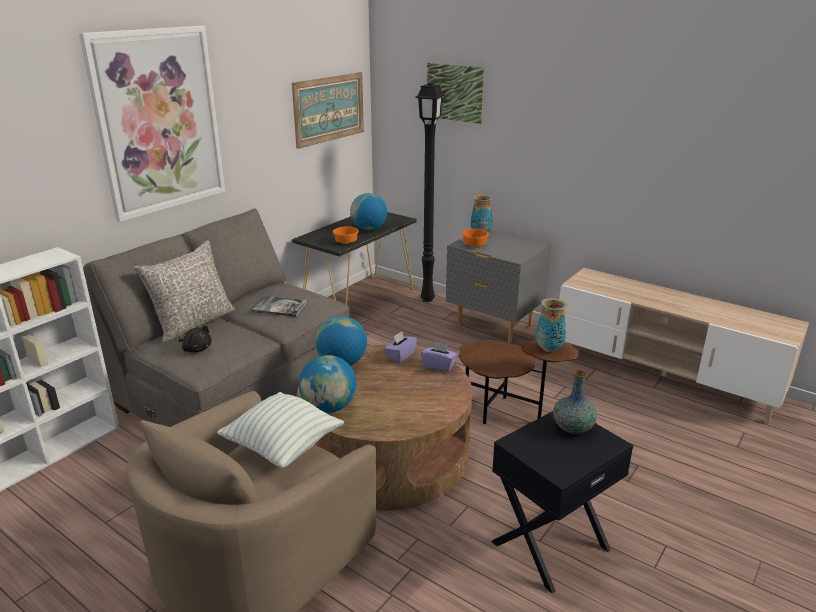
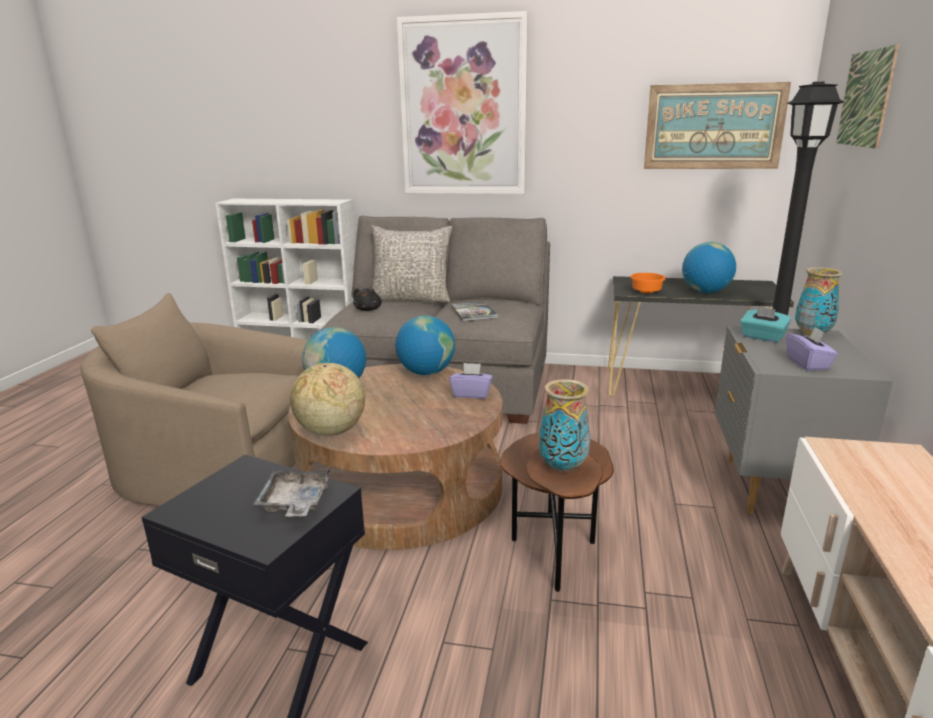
camera: 65 degrees right, 5 degrees down
pillow [217,392,344,468] -> none
purple tissue box [421,341,458,372] -> purple tissue box moved to [787,327,838,370]
orange bowl [462,229,489,247] -> turquoise tissue box [740,306,792,343]
vase [553,370,597,434] -> grey tray [253,468,330,517]
none -> globe [290,363,365,436]

